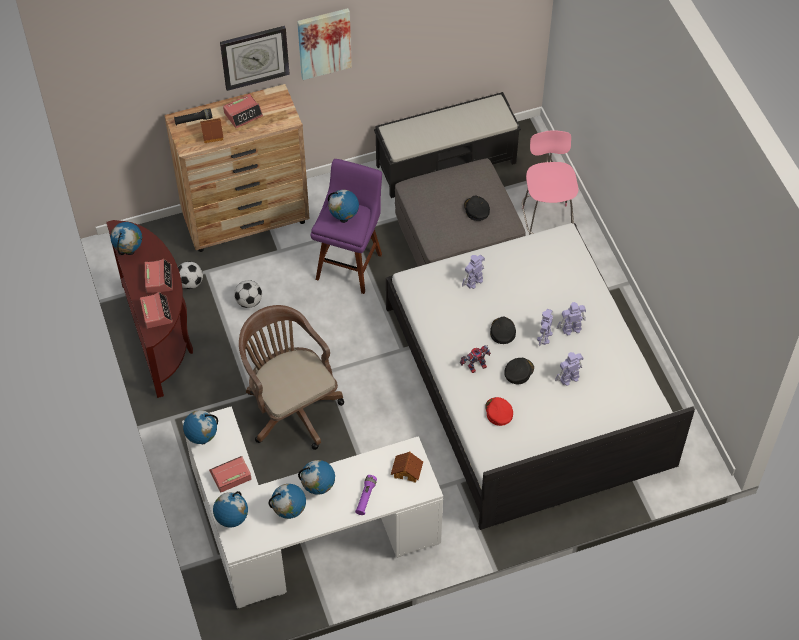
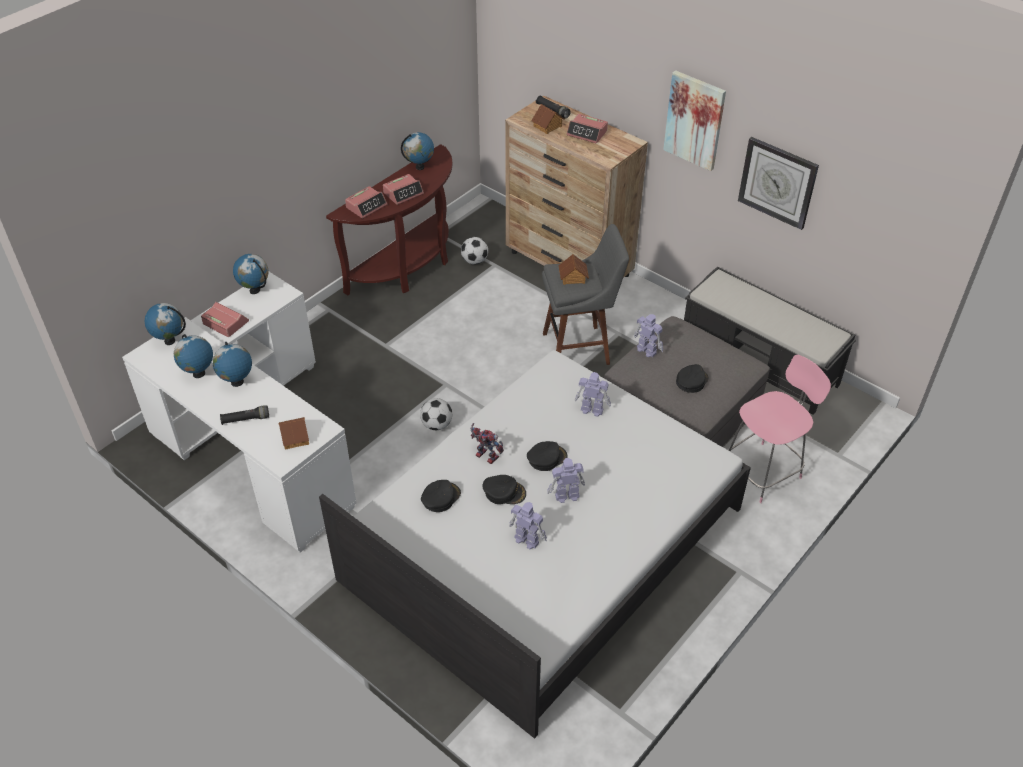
camera: 60 degrees right, 10 degrees down
wall clock [220,26,290,91] -> wall clock moved to [738,137,819,230]
football [234,280,262,308] -> football moved to [420,398,452,430]
brown office chair [239,305,344,450] -> none
purple stool [311,159,382,294] -> grey stool [542,224,629,365]
globe [328,190,359,223] -> toy house [559,254,589,285]
purple flashlight [355,475,377,515] -> black flashlight [220,405,269,425]
red cap [485,397,513,426] -> black cap [421,480,461,512]
toy robot [556,302,586,336] -> toy robot moved to [634,314,663,357]

